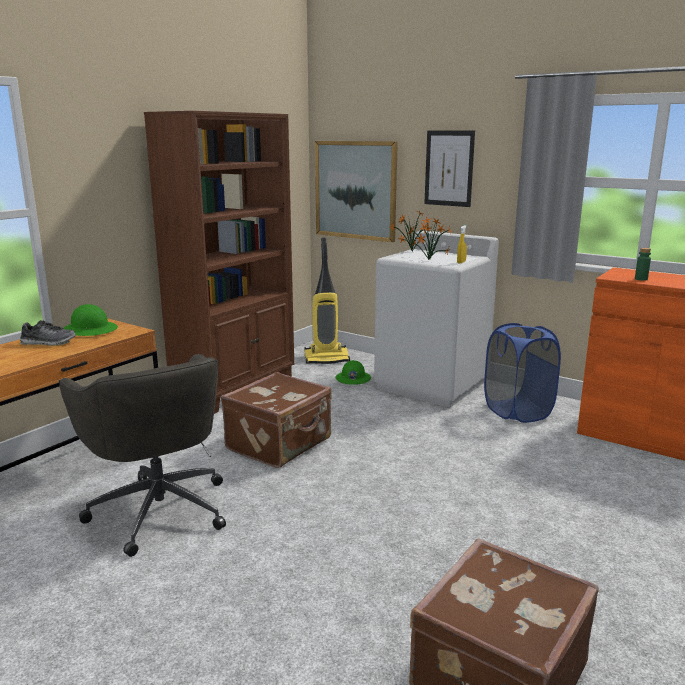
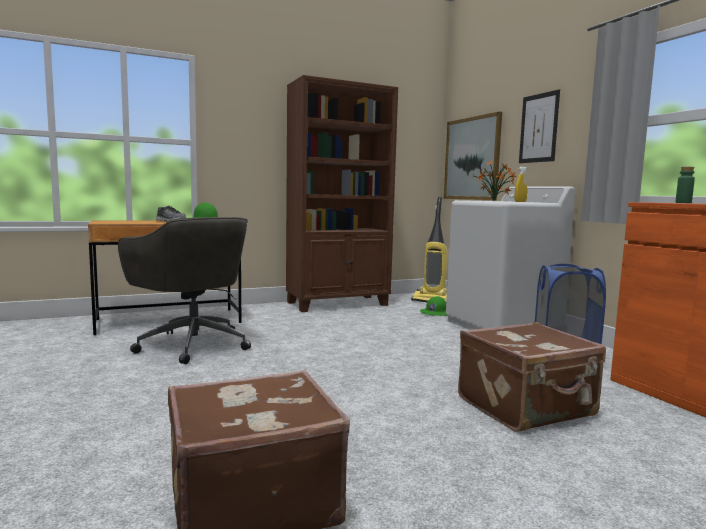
camera: 30 degrees right, 10 degrees down
grey office chair [59,354,226,557] -> grey office chair turned 45 degrees counterclockwise [118,217,251,364]
brown suitcase [221,372,332,468] -> brown suitcase moved to [458,322,606,432]

